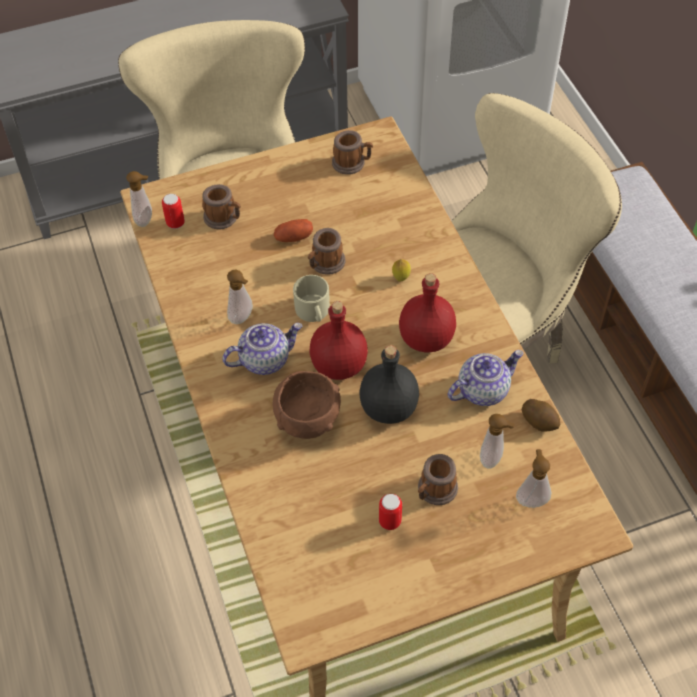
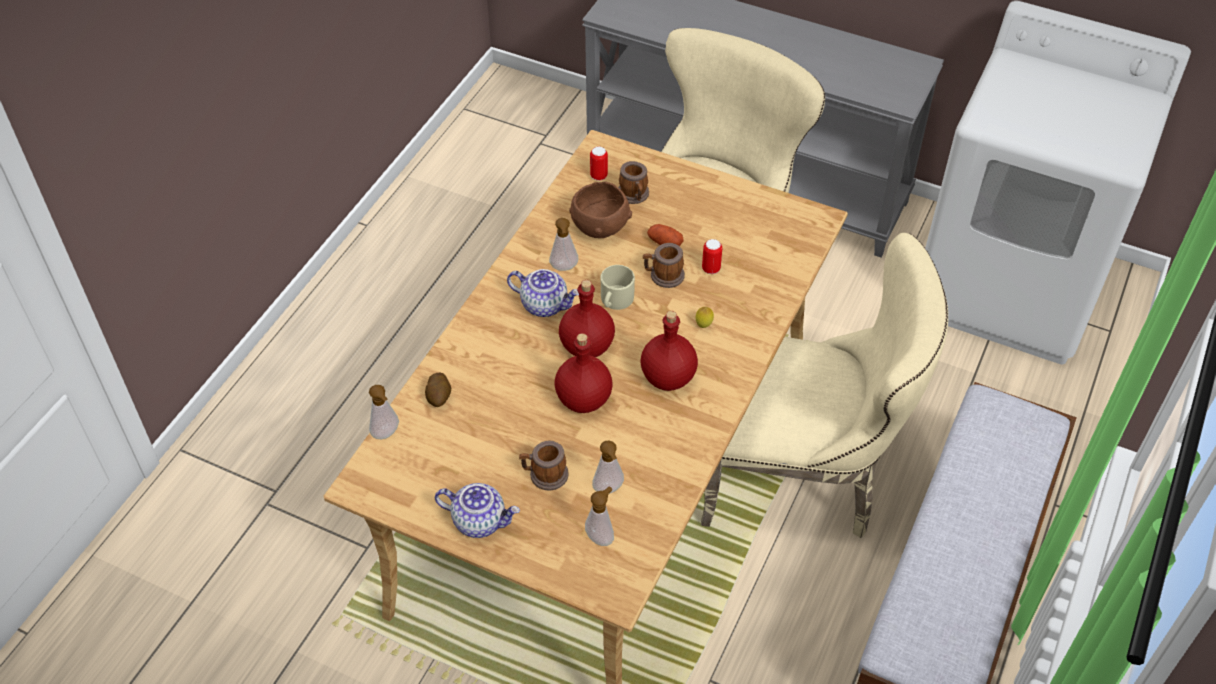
camera: 45 degrees right, 5 degrees down
soap dispenser [126,171,152,227] -> soap dispenser moved to [369,385,399,439]
brown bowl [273,371,341,439] -> brown bowl moved to [569,182,632,238]
mug [332,130,373,175] -> none
black bottle [359,345,419,424] -> red bottle [555,333,612,413]
can [379,494,402,530] -> can moved to [702,239,722,274]
teapot [448,350,523,406] -> teapot moved to [435,483,520,538]
potato [522,399,560,432] -> potato moved to [425,373,451,407]

